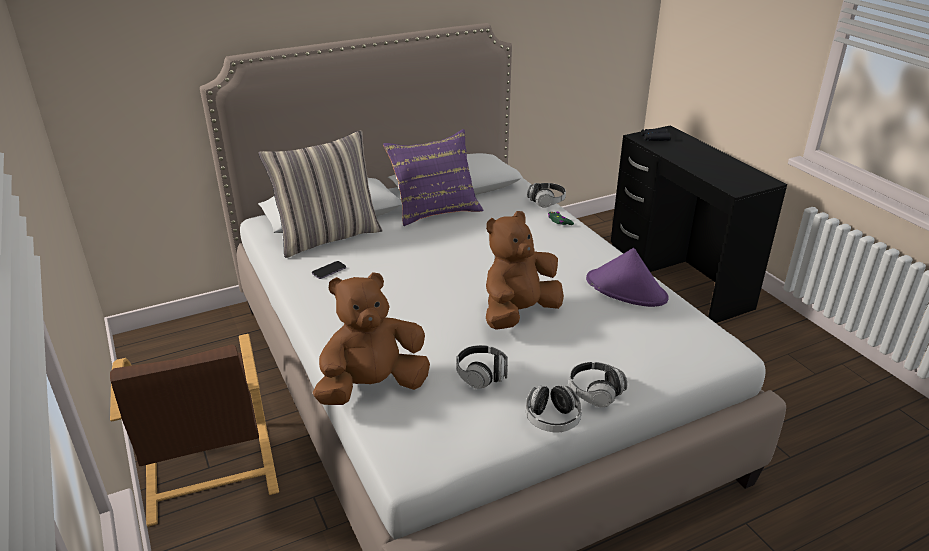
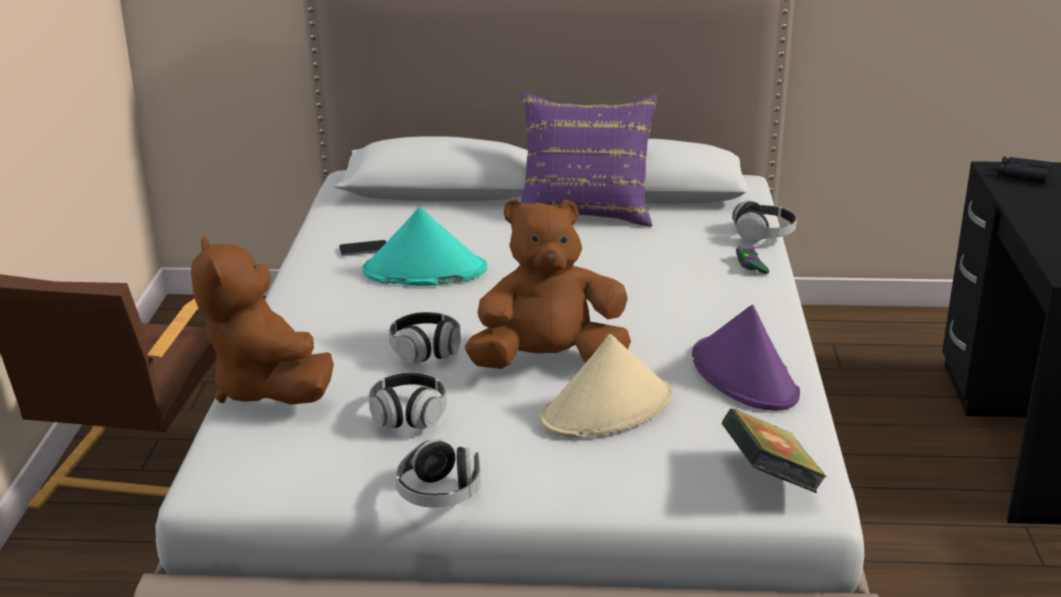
camera: 30 degrees right, 5 degrees down
pillow [259,130,383,258] -> none
brown plush toy [313,272,430,405] -> brown plush toy turned 120 degrees counterclockwise [191,236,334,405]
headphones [569,362,627,407] -> headphones moved to [389,312,461,364]
none -> turquoise hat [363,207,487,286]
none -> beige hat [540,334,672,438]
none -> book [721,408,827,493]

